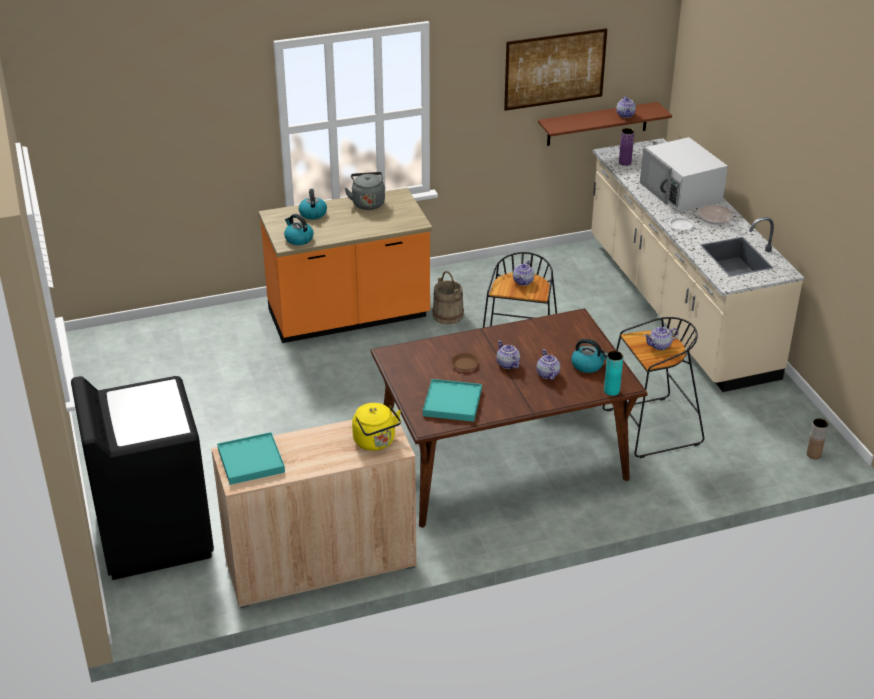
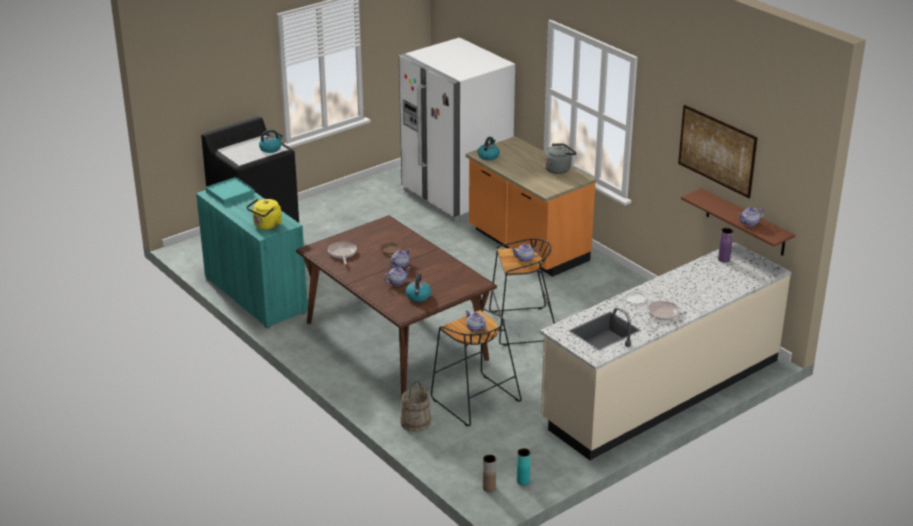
camera: 70 degrees right, 5 degrees down
beige cabinet [211,412,417,608] -> turquoise cabinet [196,190,308,329]
kettle [299,189,327,220] -> kettle moved to [259,129,283,153]
turquoise tray [423,379,482,422] -> frying pan [328,242,357,264]
beige bucket [432,271,464,324] -> beige bucket moved to [400,381,431,432]
turquoise vase [604,351,623,396] -> turquoise vase moved to [517,448,531,485]
white microwave [640,137,728,213] -> none
none -> white fridge [399,37,515,223]

